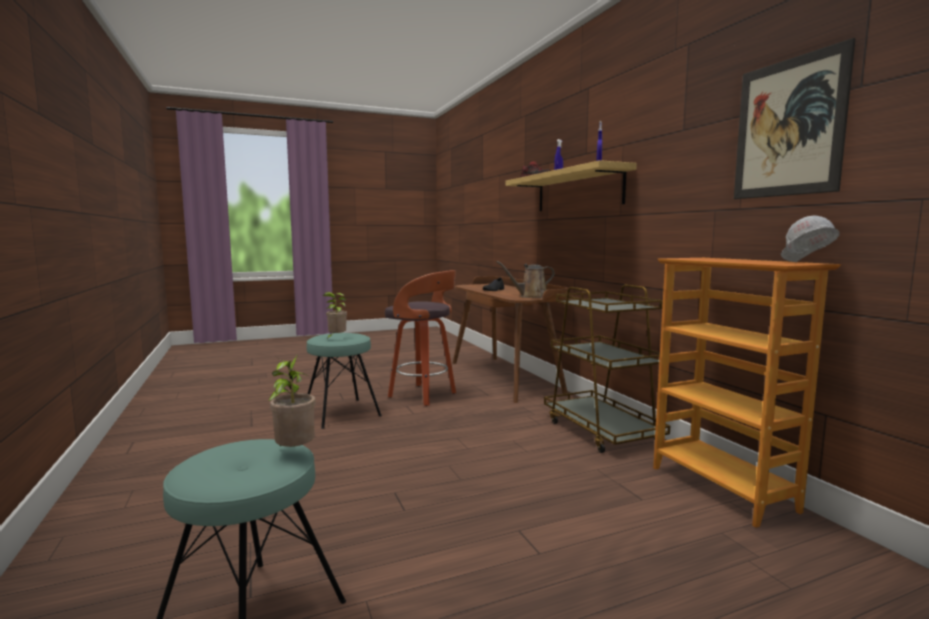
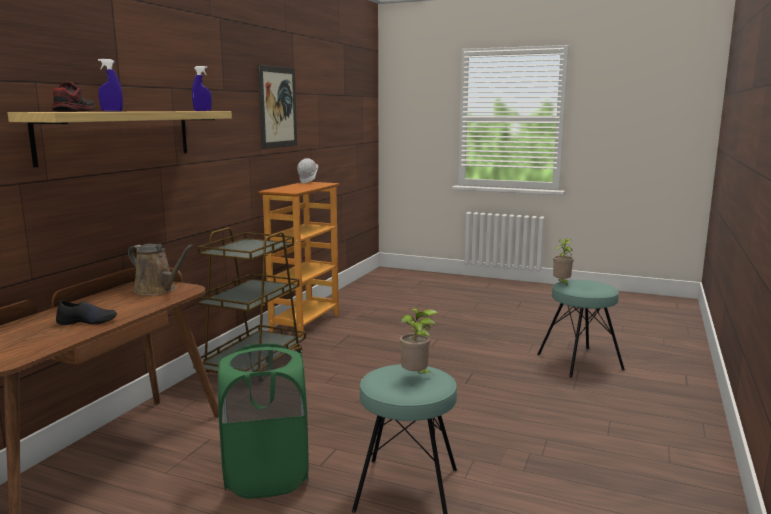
camera: 135 degrees left, 5 degrees up
stool [385,270,456,406] -> green laundry basket [218,343,309,498]

